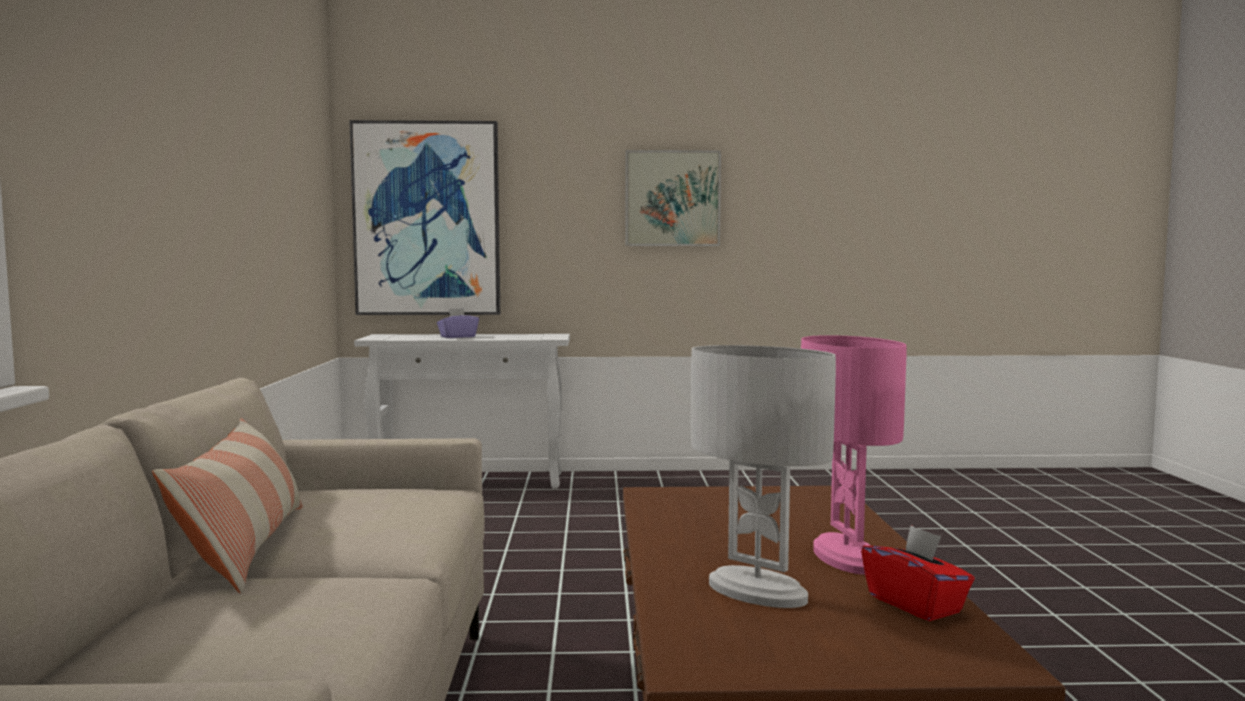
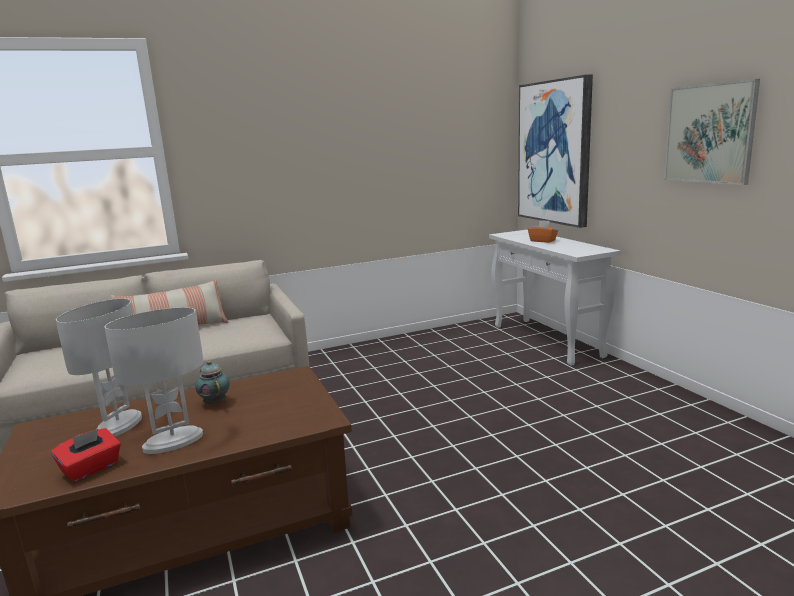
camera: 70 degrees right, 10 degrees up
purple tissue box [437,308,479,338] -> orange tissue box [528,220,558,243]
pink table lamp [801,335,906,575] -> white table lamp [105,307,203,454]
none -> teapot [195,361,230,405]

